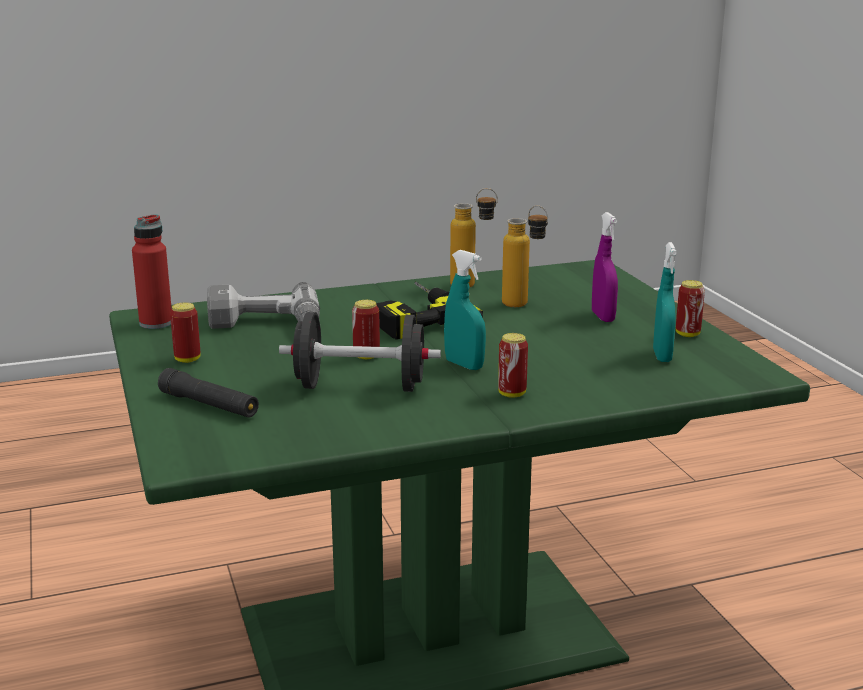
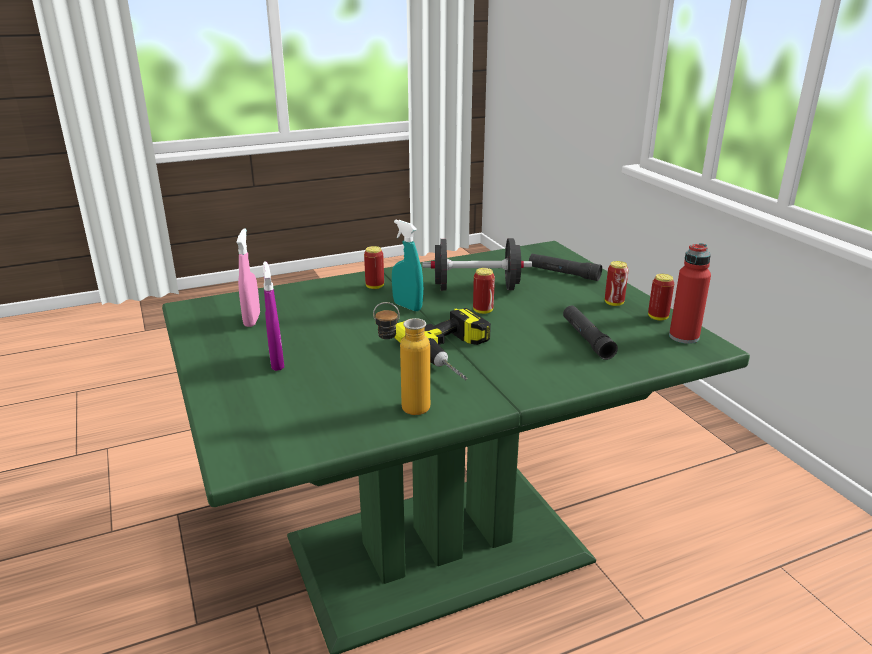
camera: 175 degrees right, 5 degrees up
power drill [207,282,320,329] -> black flashlight [563,305,618,360]
bottle [502,205,548,307] -> none
turquoise spray bottle [653,242,677,362] -> pink spray bottle [236,229,260,327]
can [676,280,705,337] -> can moved to [648,274,674,320]

